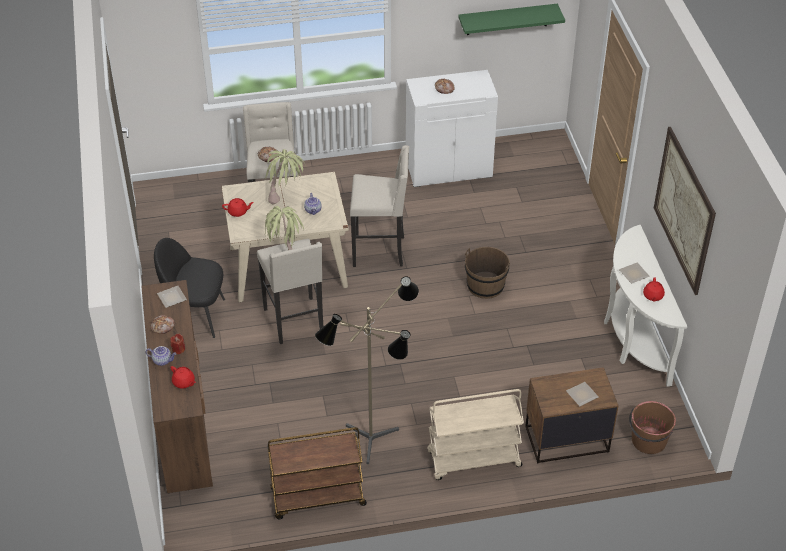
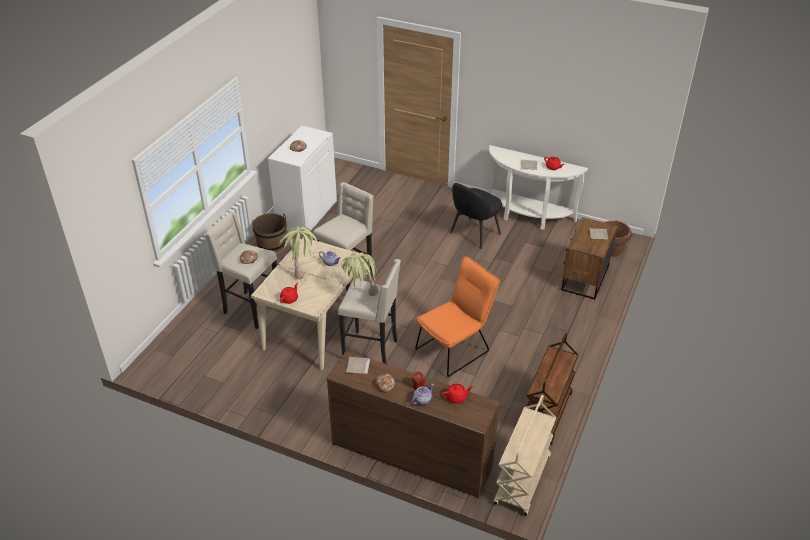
camera: 55 degrees left, 5 degrees down
black chair [154,238,225,338] -> black chair moved to [450,183,502,249]
floor lamp [315,276,419,464] -> none
beige cart [427,389,524,480] -> beige cart moved to [494,395,556,516]
green shelf [458,4,565,35] -> none
brown bucket [465,247,510,299] -> brown bucket moved to [251,213,287,252]
picture [654,127,716,295] -> none
none -> orange chair [415,257,500,377]

